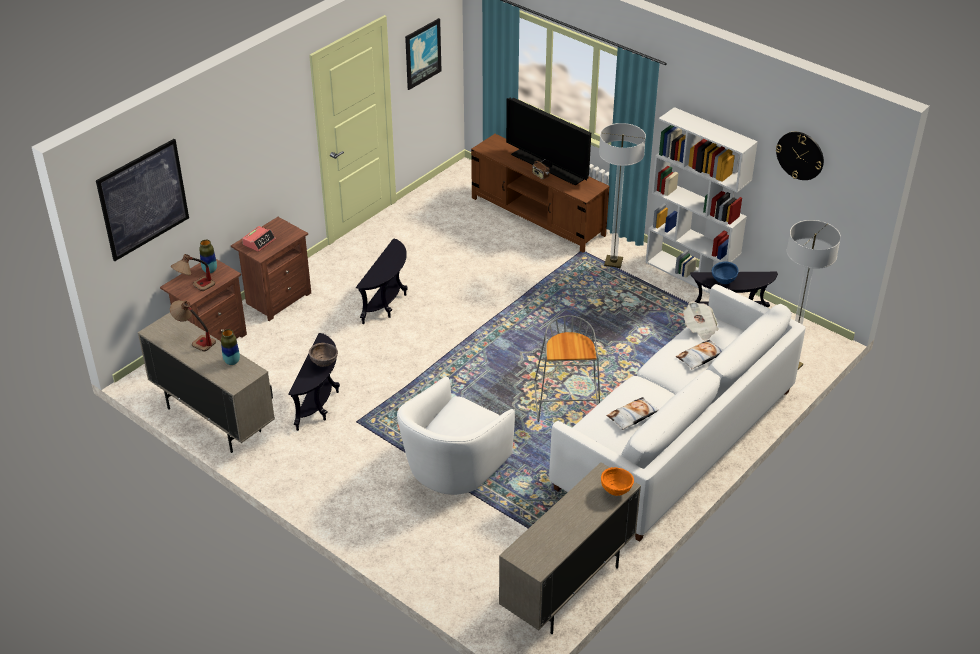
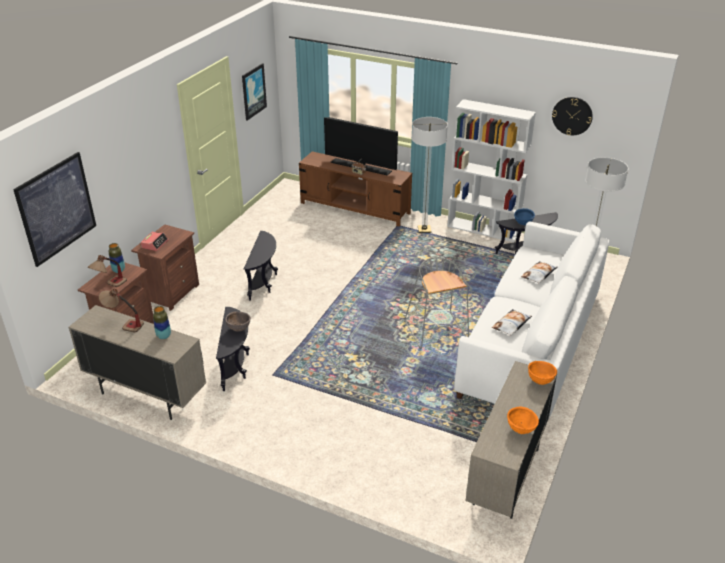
camera: 15 degrees left, 5 degrees down
white armchair [397,376,515,495] -> none
newspaper [683,301,719,341] -> none
none -> orange bowl [507,407,539,434]

